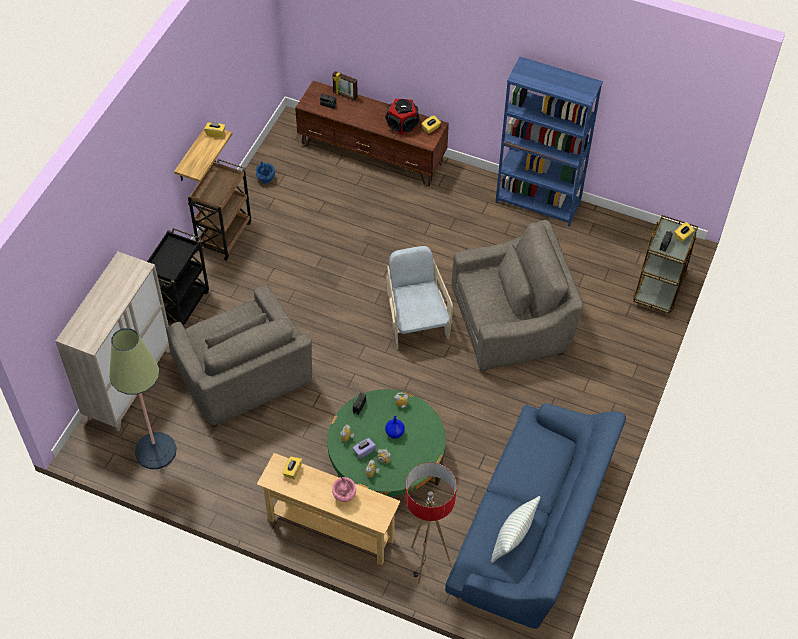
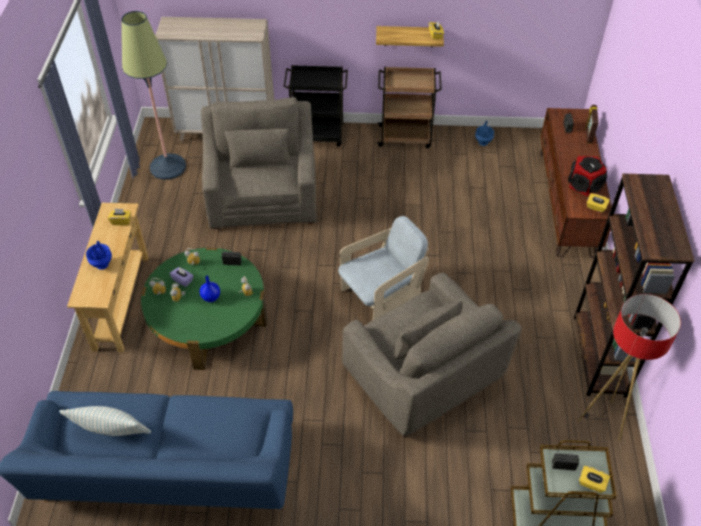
camera: 70 degrees right, 5 degrees down
grey armchair [166,285,312,427] -> grey armchair turned 135 degrees clockwise [201,97,317,229]
pink vase [332,477,356,502] -> blue vase [86,241,112,270]
floor lamp [405,462,457,584] -> floor lamp moved to [578,294,681,441]
blue bookcase [495,57,603,227] -> brown bookcase [574,173,695,398]

